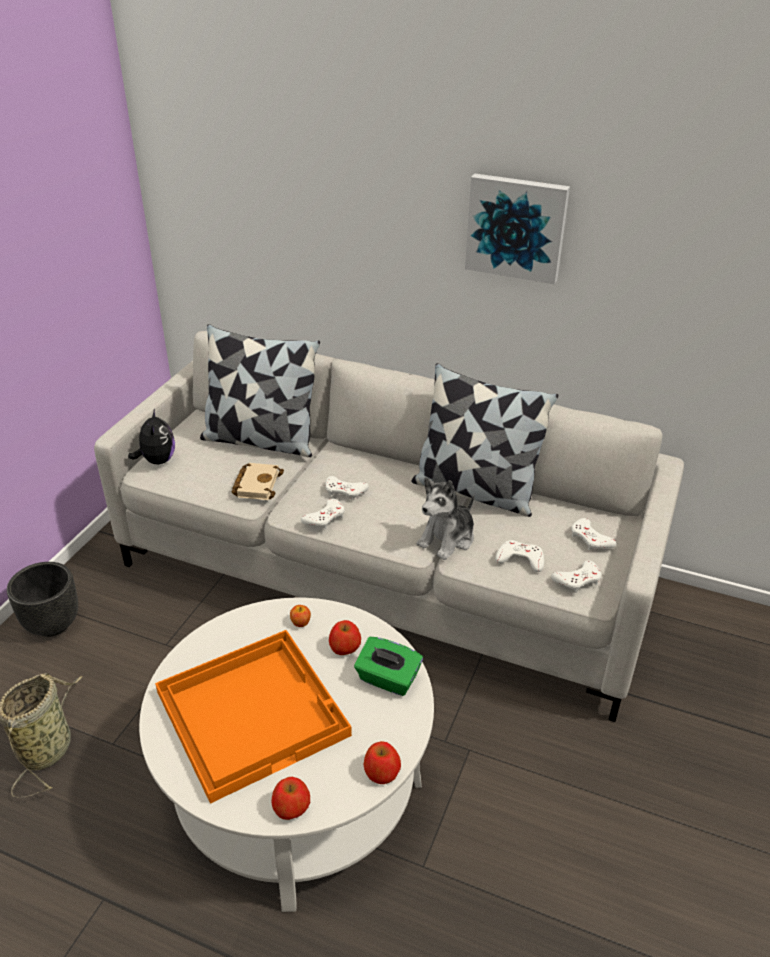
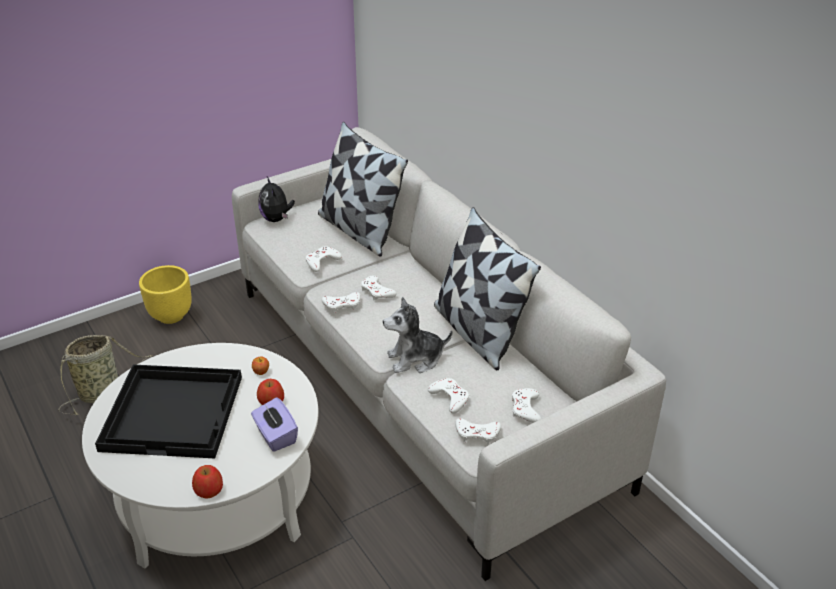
camera: 35 degrees right, 0 degrees up
black planter [7,562,78,637] -> yellow planter [139,265,192,324]
plush toy [128,408,175,464] -> plush toy turned 135 degrees clockwise [258,177,295,222]
orange tray [155,630,352,804] -> black tray [95,364,242,458]
beige book [231,463,284,500] -> white game controller [306,246,342,272]
apple [272,777,310,820] -> none
green tissue box [354,637,423,696] -> purple tissue box [251,397,298,452]
picture [465,174,570,284] -> none

